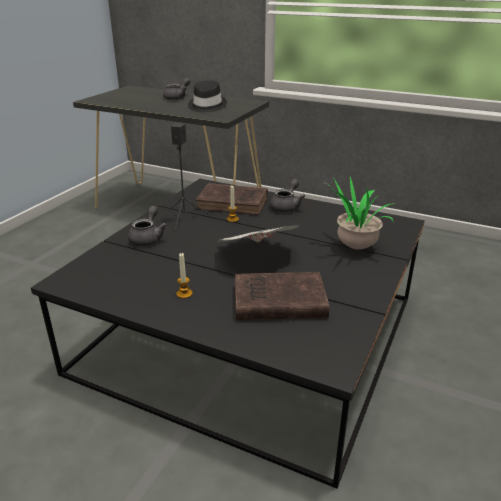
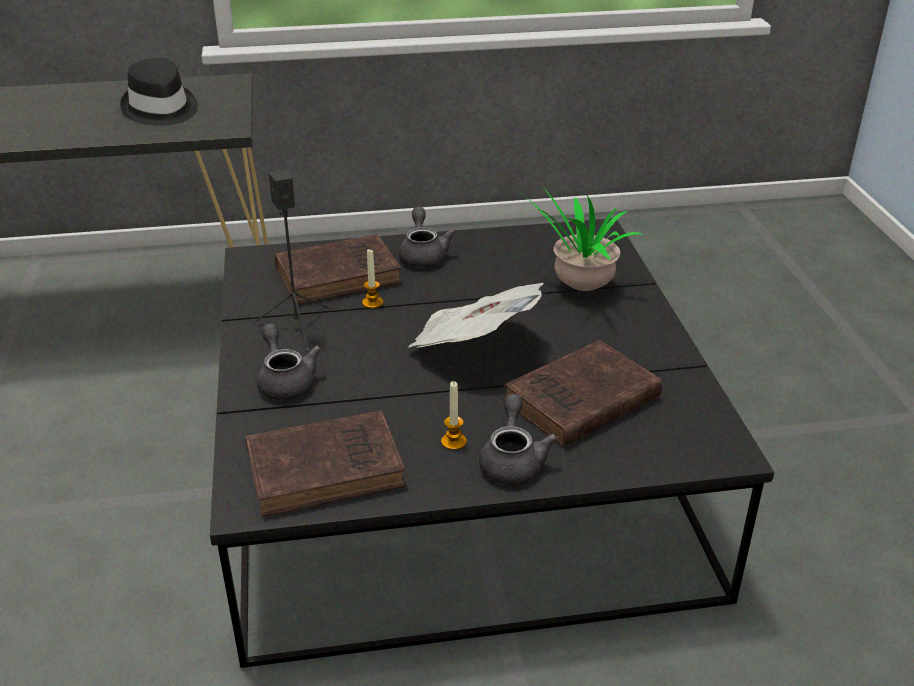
camera: 35 degrees left, 5 degrees up
grey teapot [163,78,191,100] -> grey teapot moved to [479,394,558,485]
none -> brown book [245,410,406,517]

